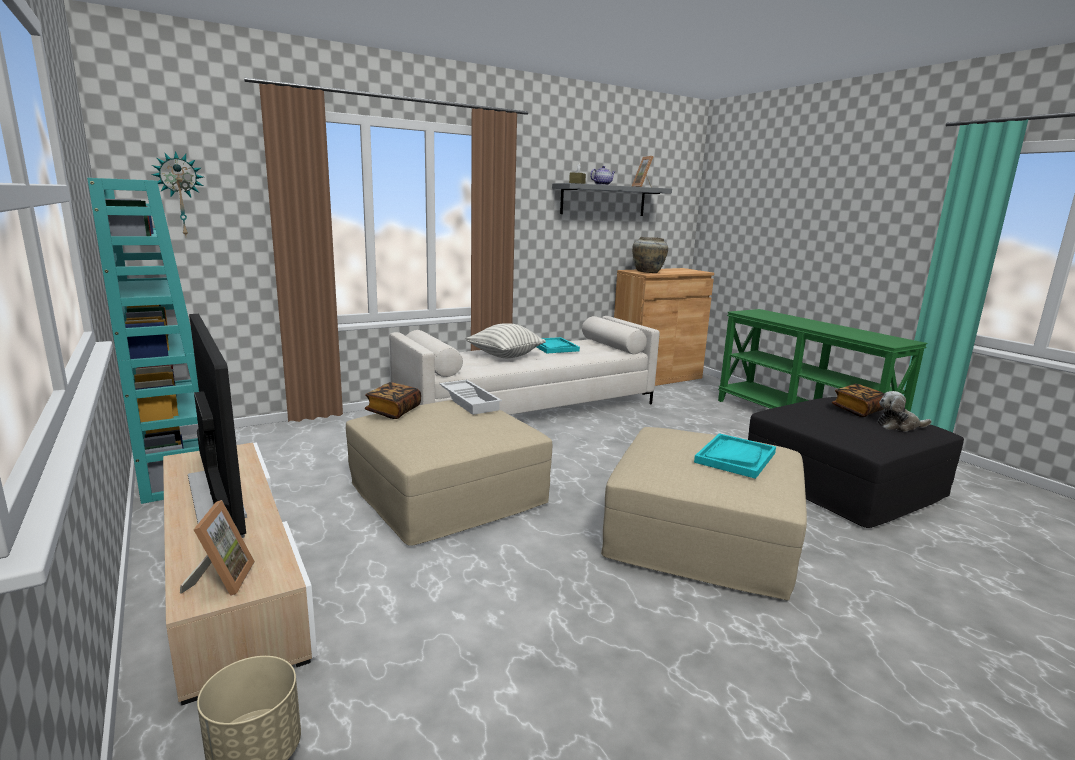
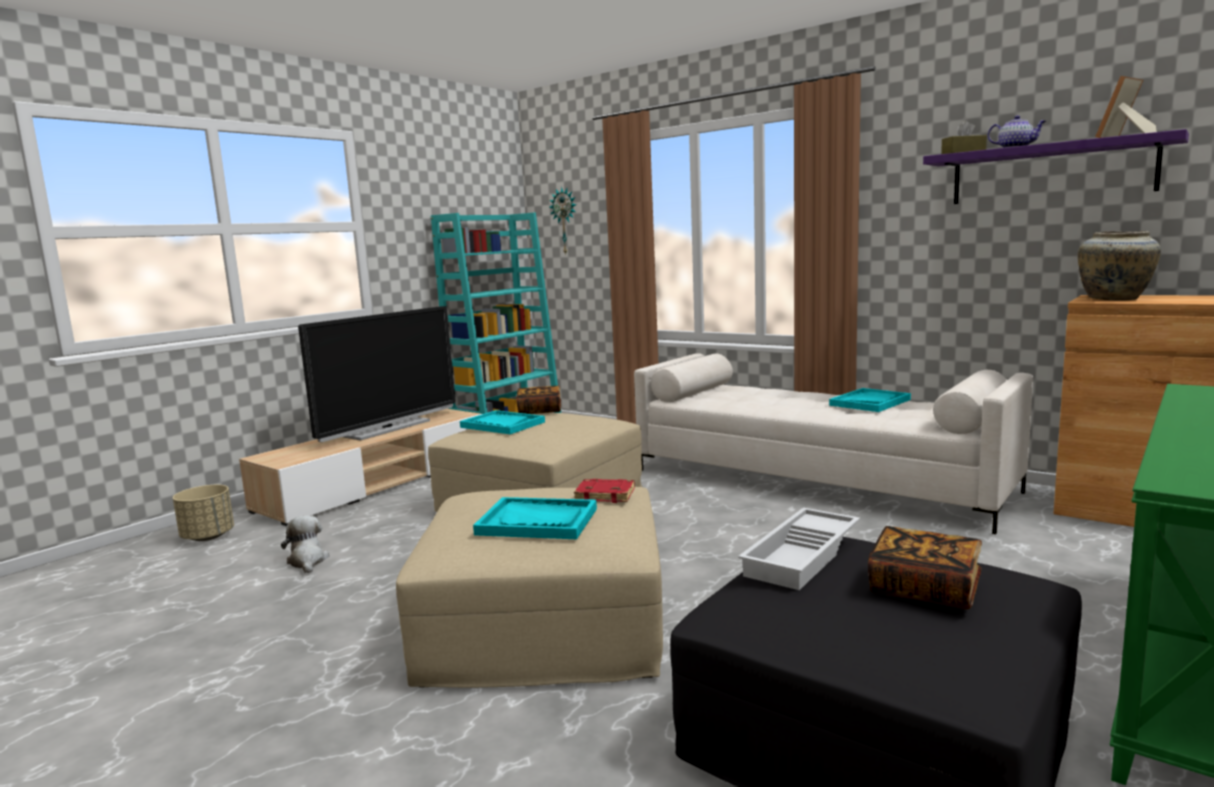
camera: 70 degrees right, 5 degrees down
picture frame [180,500,255,596] -> none
white tray [439,380,502,415] -> white tray moved to [738,508,860,590]
pillow [465,323,546,358] -> none
grey shelf [552,183,672,216] -> purple shelf [923,129,1189,204]
plush toy [877,391,932,432] -> plush toy moved to [281,515,330,573]
none -> turquoise tray [460,410,545,434]
none -> red book [574,479,635,503]

